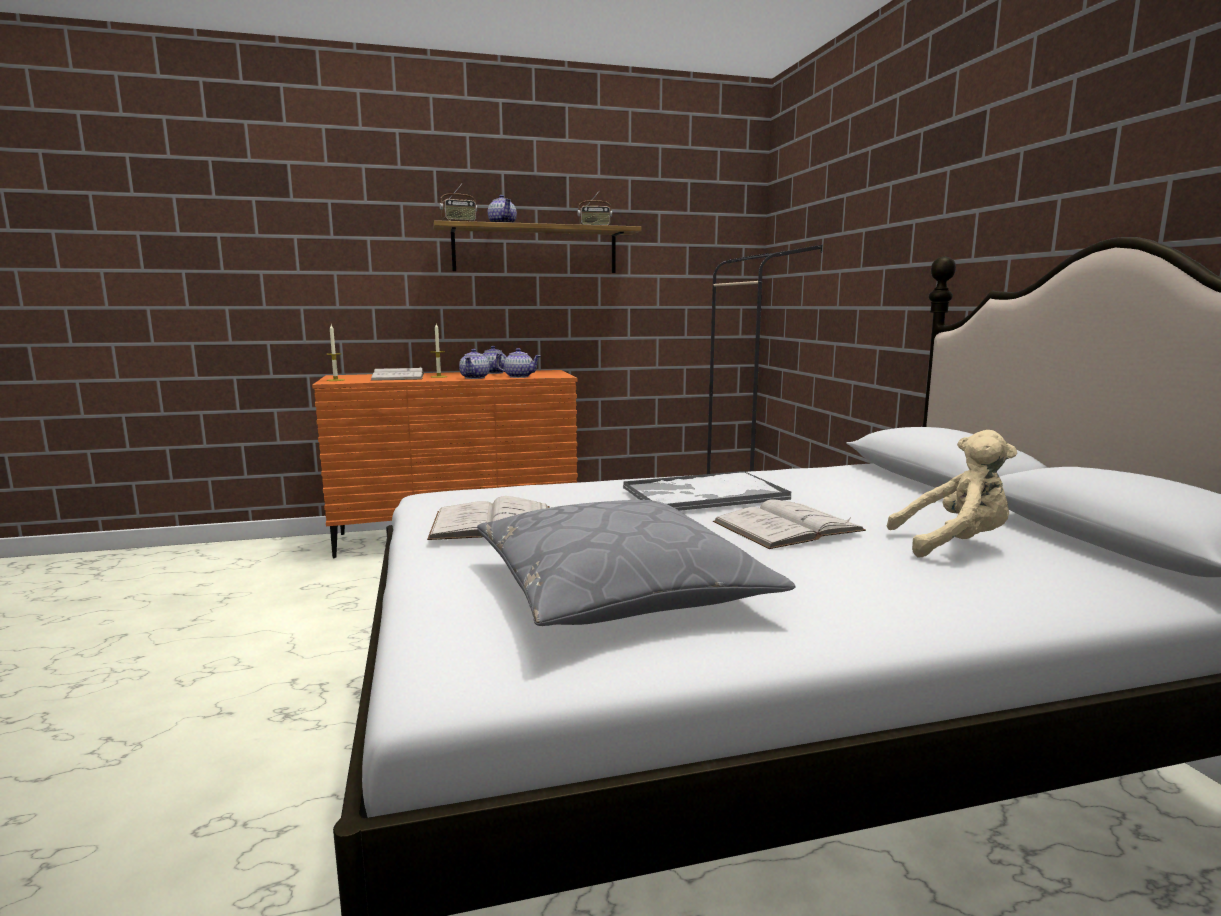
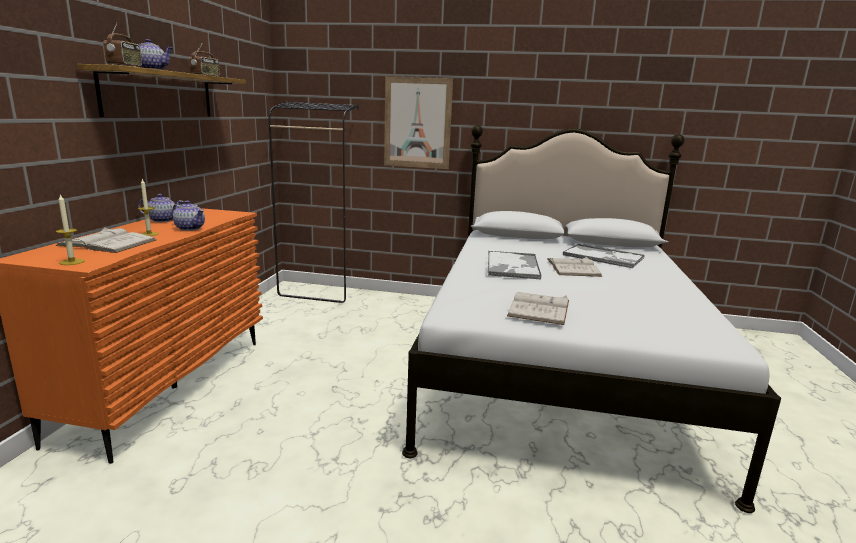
camera: 65 degrees left, 5 degrees up
grey pillow [477,500,795,626] -> none
teapot [496,348,541,378] -> none
beige plush toy [886,430,1017,557] -> tray [563,244,645,268]
none -> picture [384,76,453,169]

